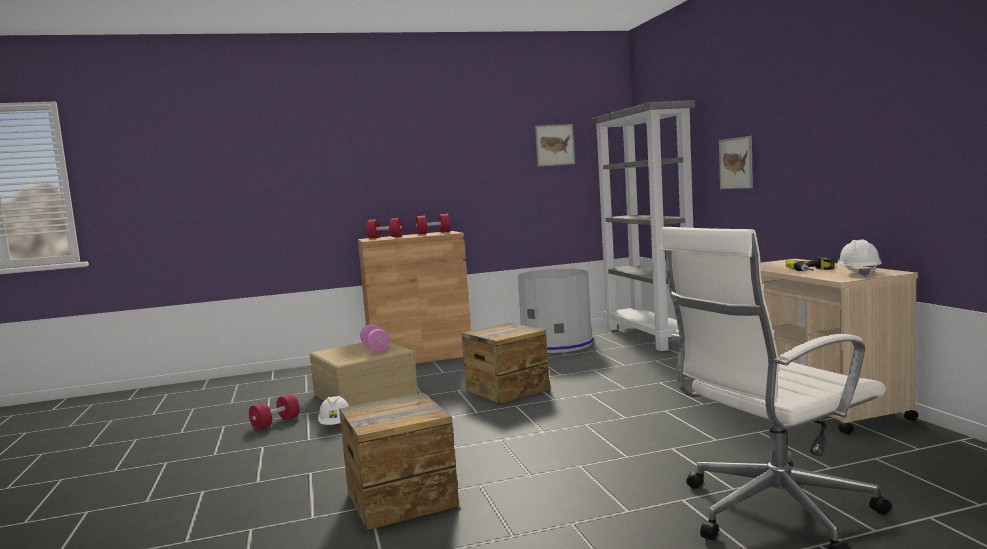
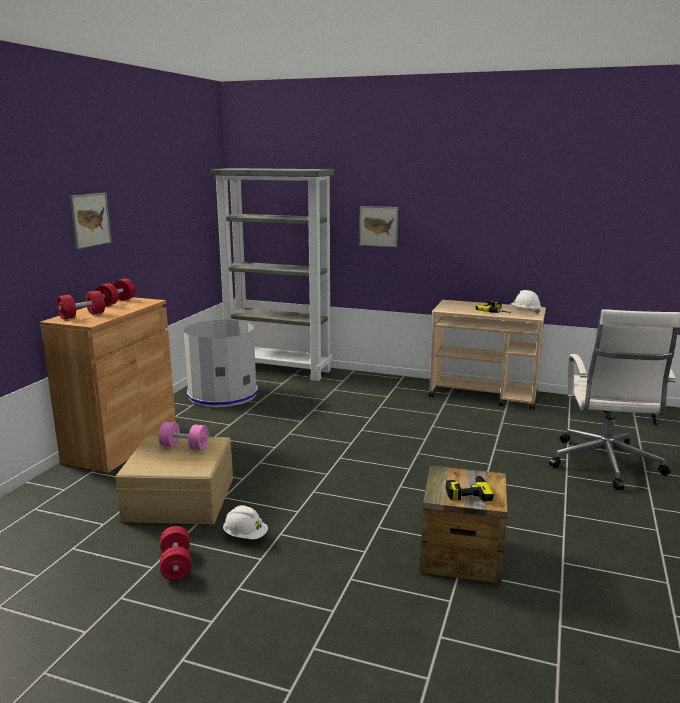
camera: 55 degrees left, 10 degrees up
crate [461,322,550,404] -> none
picture [535,124,575,167] -> picture moved to [70,193,112,249]
none -> power drill [446,469,494,501]

